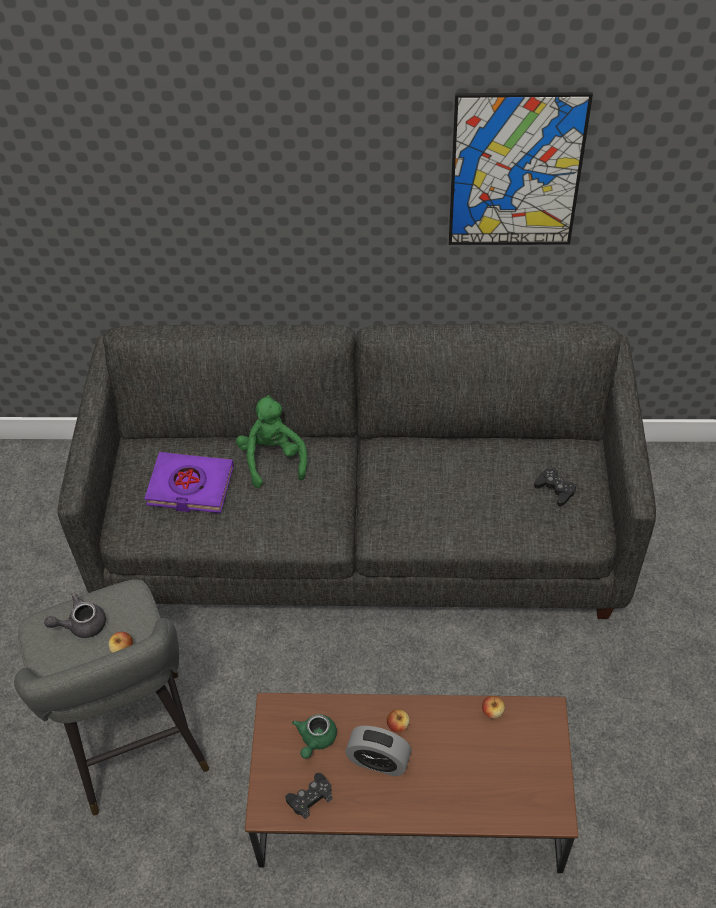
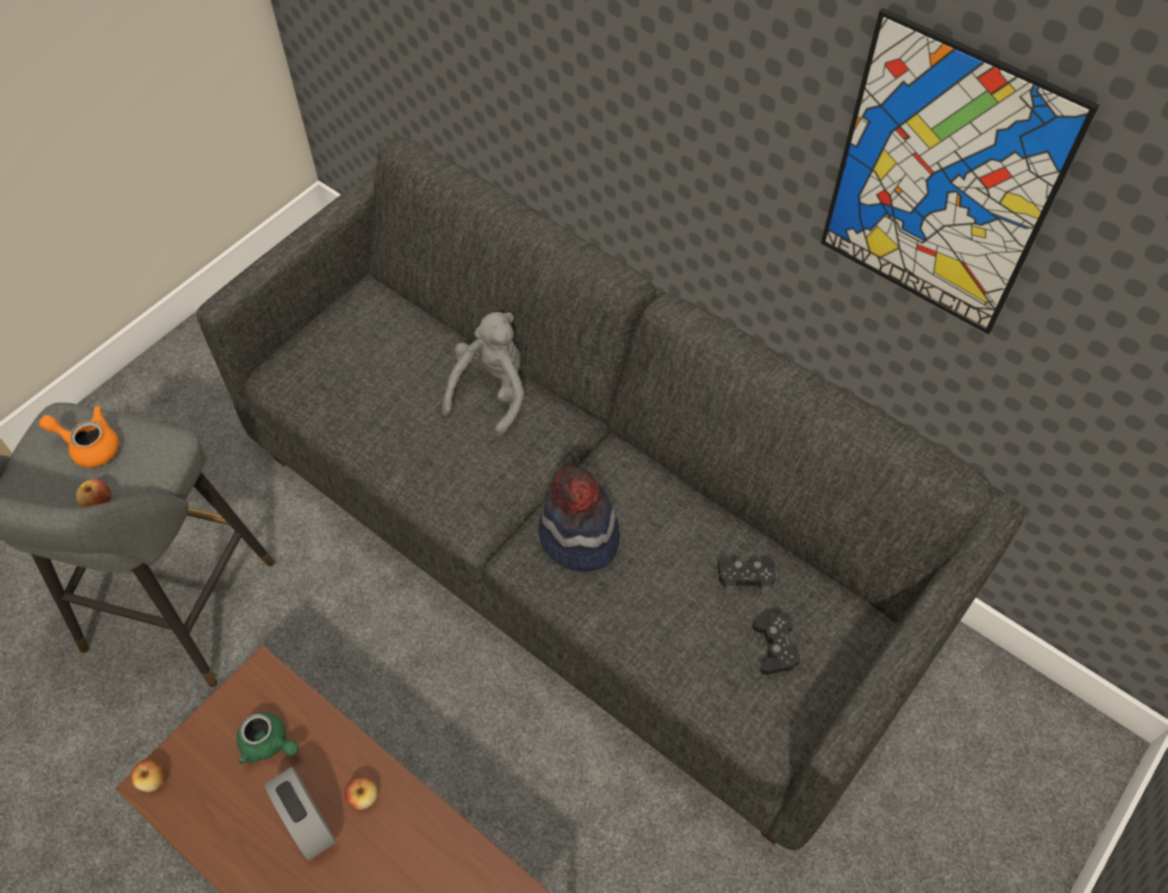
camera: 35 degrees right, 5 degrees up
grey teapot [44,593,106,638] -> orange teapot [39,406,119,468]
purple book [144,452,234,513] -> none
green plush toy [236,395,307,488] -> grey plush toy [442,312,525,437]
black game controller [285,773,332,819] -> black game controller moved to [717,556,776,594]
green teapot [292,714,337,759] -> green teapot turned 120 degrees counterclockwise [236,712,299,765]
apple [482,696,505,719] -> apple moved to [132,758,165,792]
none -> hat [538,466,620,572]

